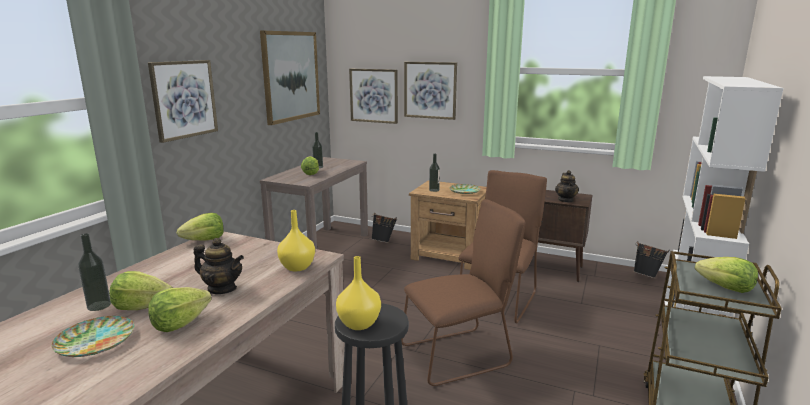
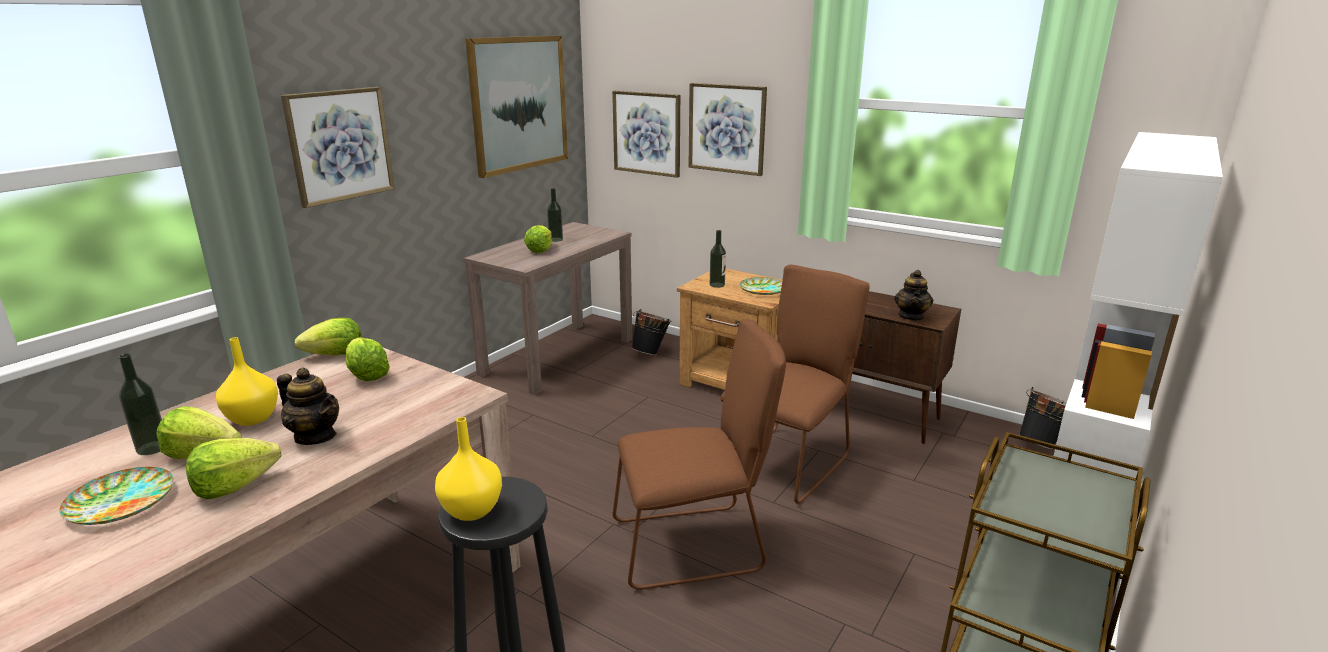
camera: 10 degrees right, 5 degrees up
yellow vase [277,210,315,271] -> yellow vase moved to [216,337,278,426]
lettuce [695,257,758,293] -> lettuce moved to [346,337,390,381]

